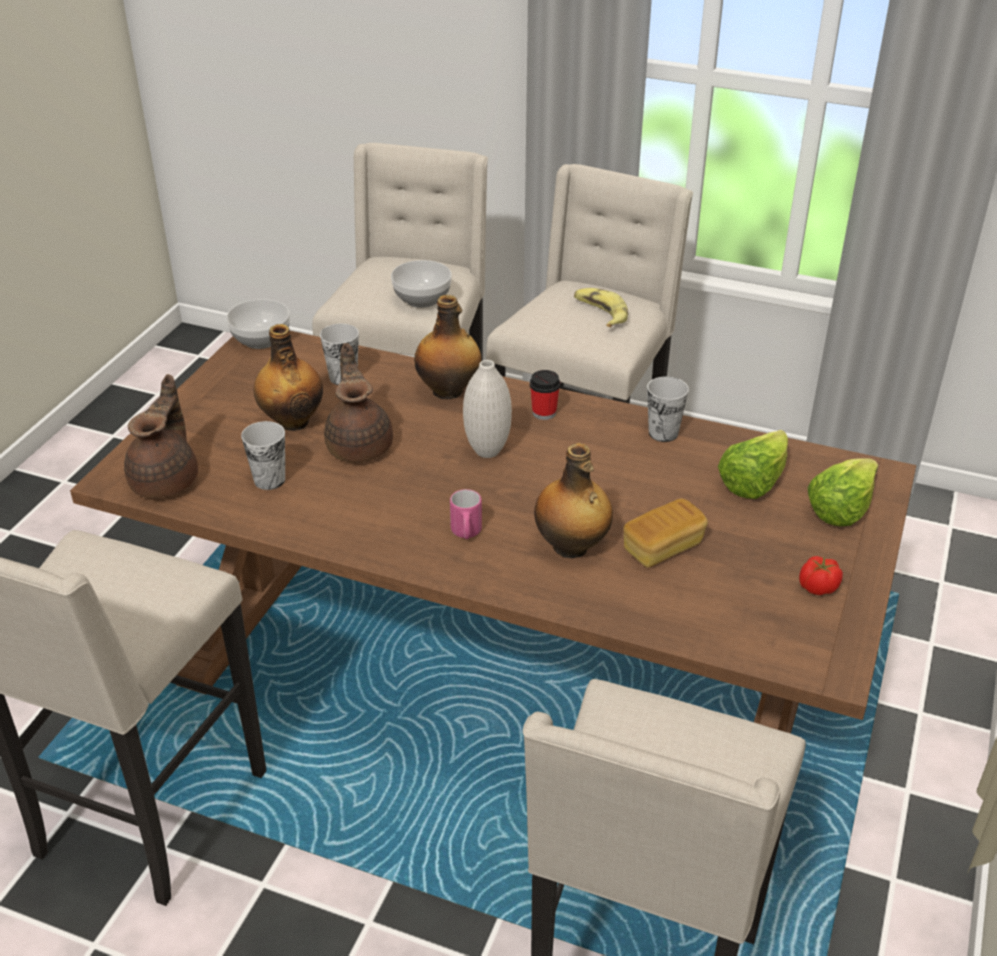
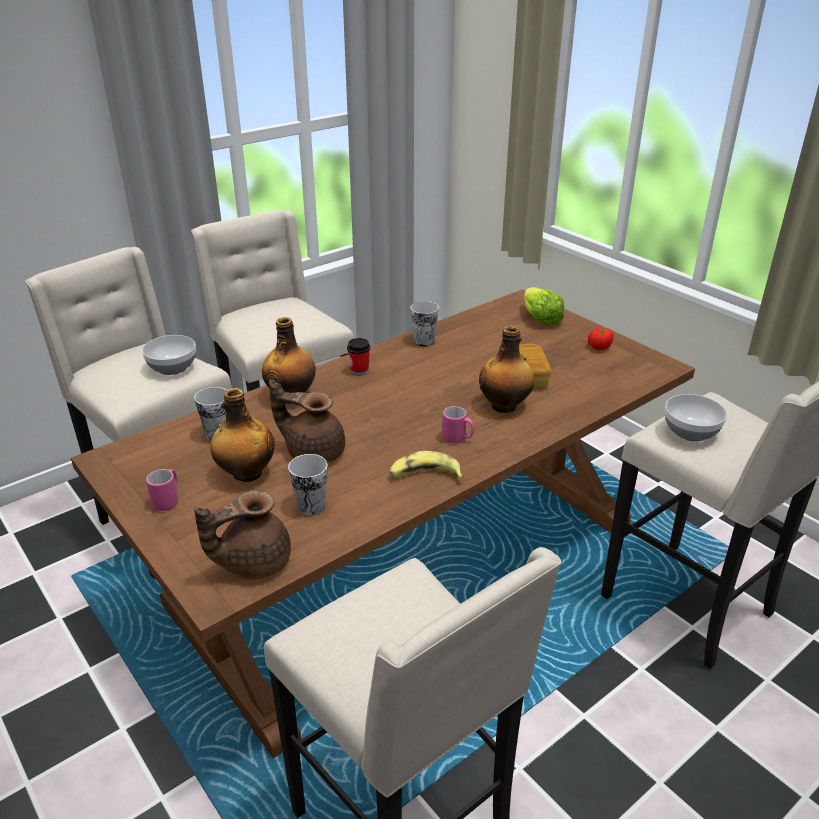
camera: 60 degrees left, 5 degrees down
brown teapot [124,374,198,498] -> brown teapot turned 75 degrees counterclockwise [194,490,291,580]
bowl [226,299,290,349] -> bowl moved to [665,394,727,441]
white vase [463,360,512,458] -> none
banana [574,288,628,327] -> banana moved to [389,451,464,479]
lettuce [718,430,788,499] -> none
none -> pink mug [146,469,179,511]

